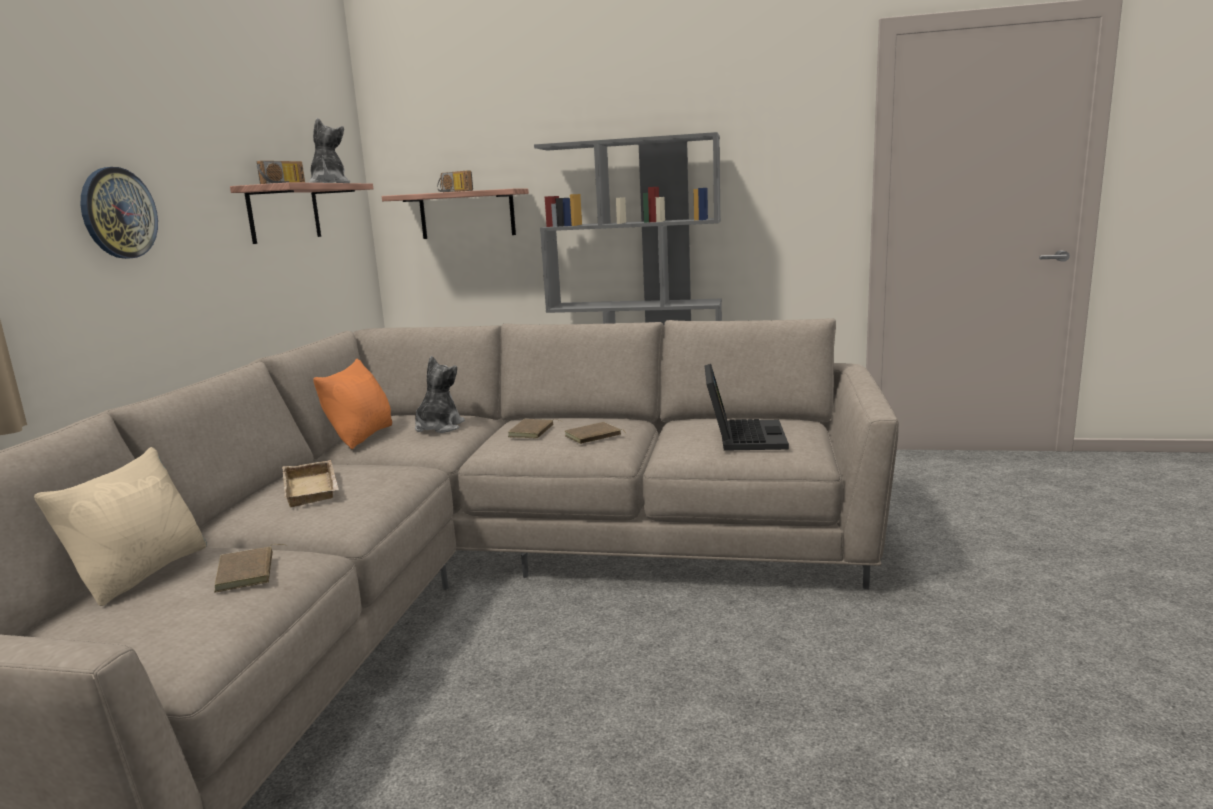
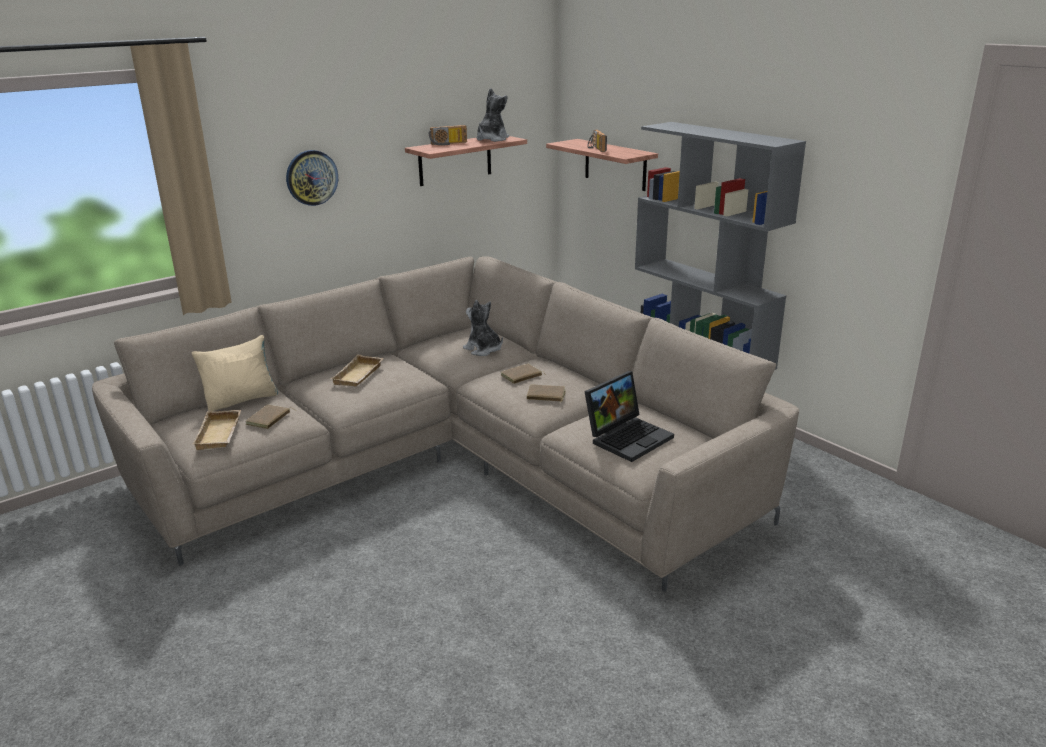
camera: 40 degrees right, 10 degrees up
orange pillow [313,359,392,449] -> none
plush toy [415,356,465,433] -> plush toy turned 105 degrees counterclockwise [463,300,503,356]
none -> beige tray [193,410,241,450]

